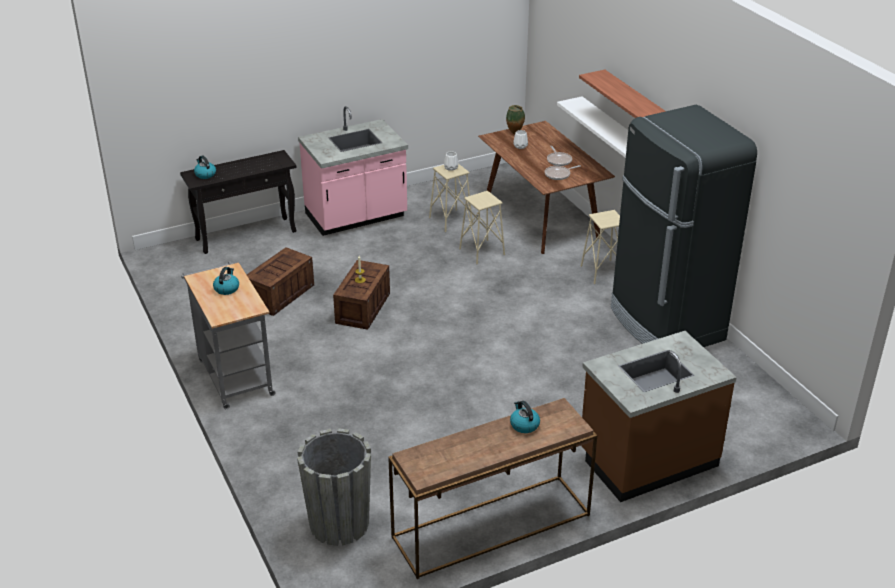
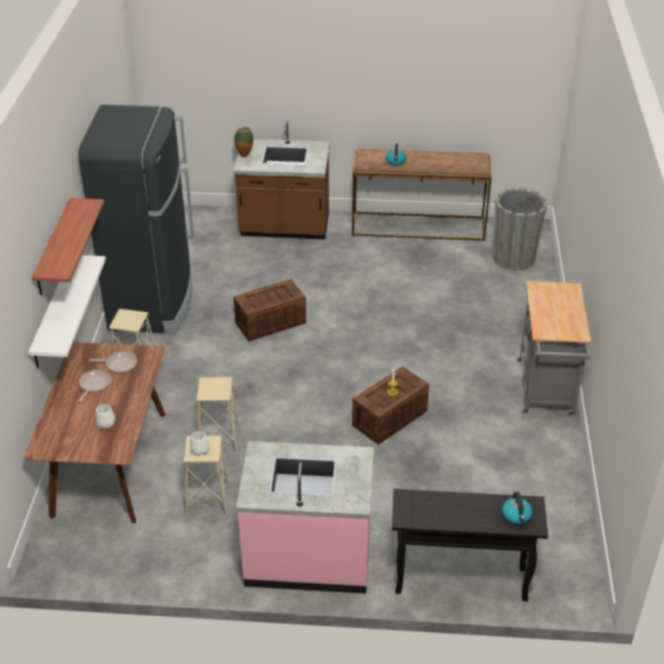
camera: 150 degrees left, 5 degrees up
kettle [213,267,239,295] -> none
crate [247,247,314,316] -> crate moved to [233,279,306,342]
vase [506,105,525,134] -> vase moved to [234,127,253,157]

